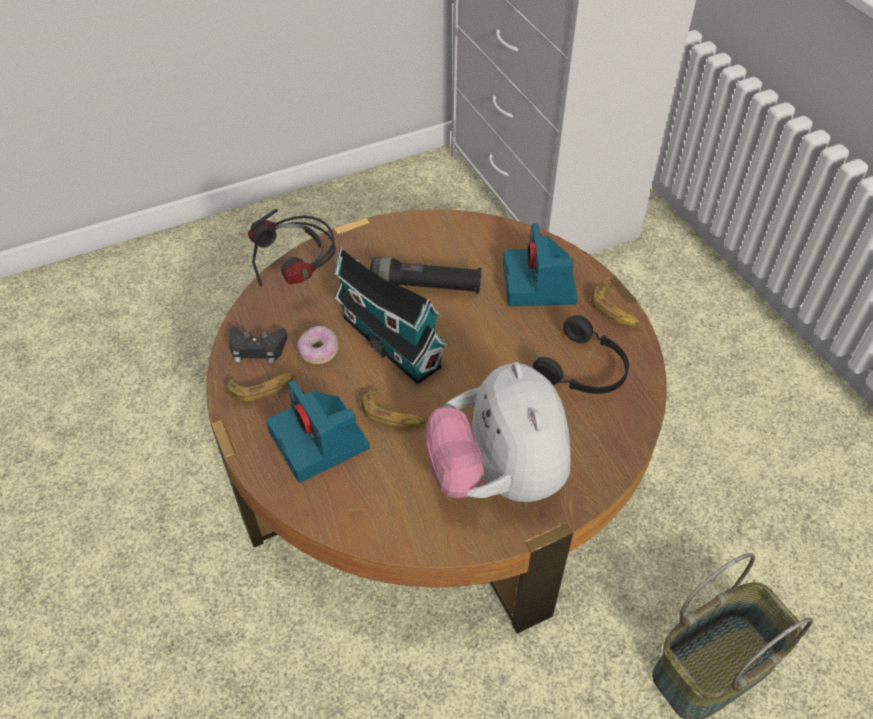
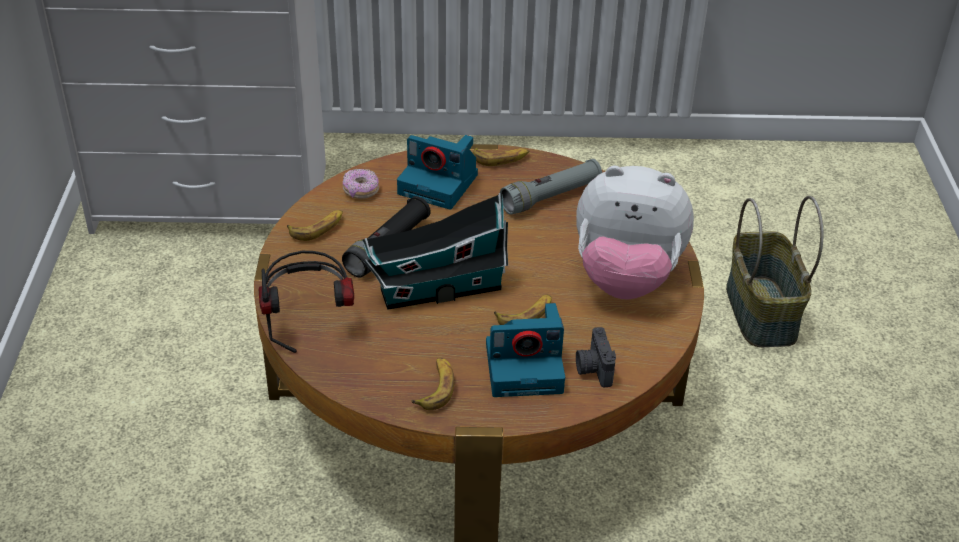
camera: 65 degrees left, 10 degrees down
black game controller [229,327,288,363] -> none
donut [297,326,338,364] -> donut moved to [343,169,379,199]
black headphones [533,315,629,394] -> grey flashlight [500,159,602,215]
none -> banana [287,210,343,241]
none -> camera [576,327,616,387]

